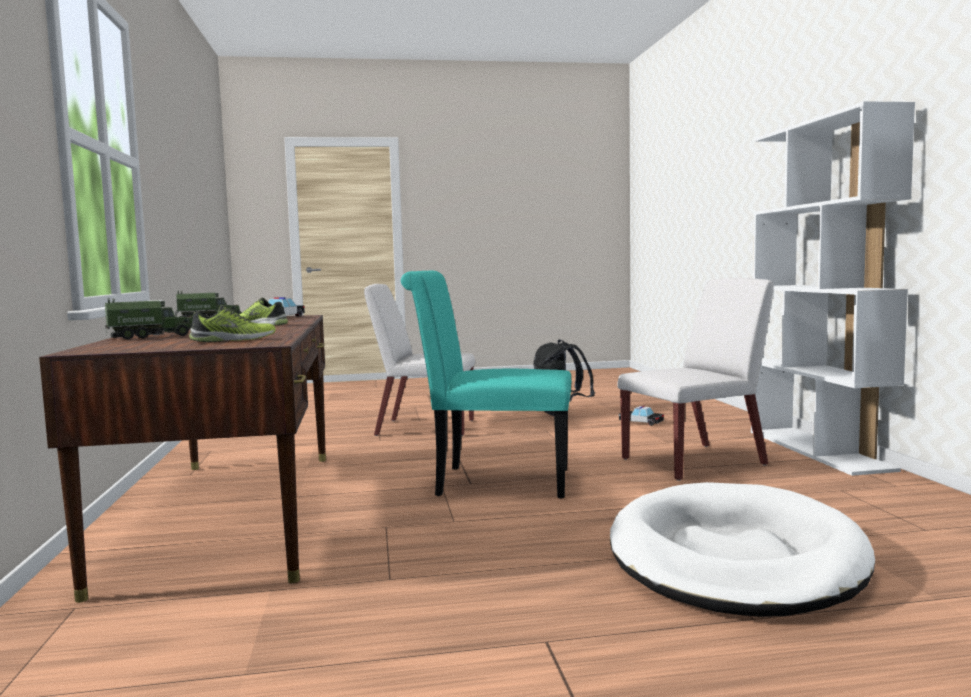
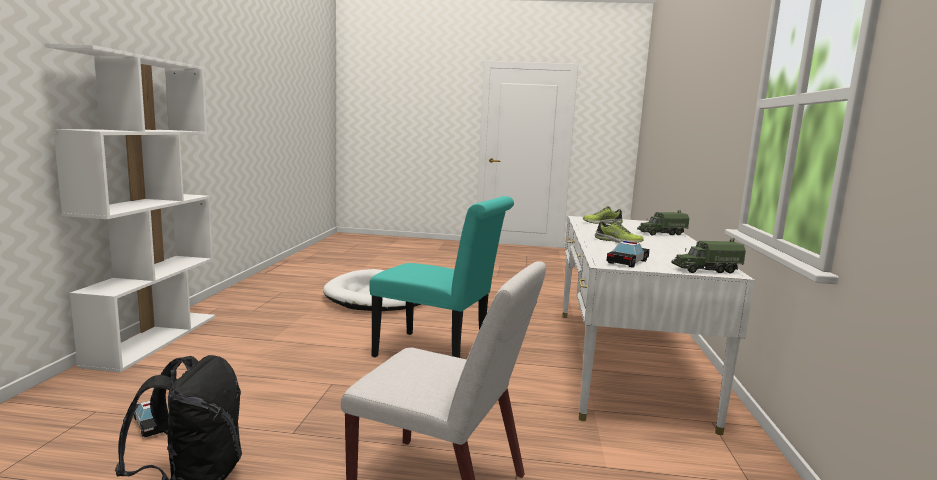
camera: 165 degrees left, 5 degrees up
brown desk [39,315,326,603] -> white desk [562,216,755,435]
white chair [617,278,774,481] -> none

